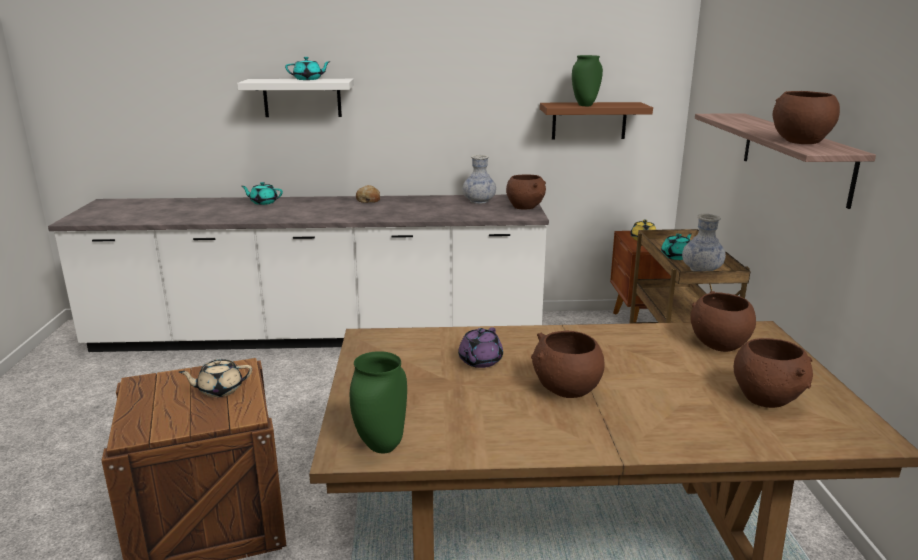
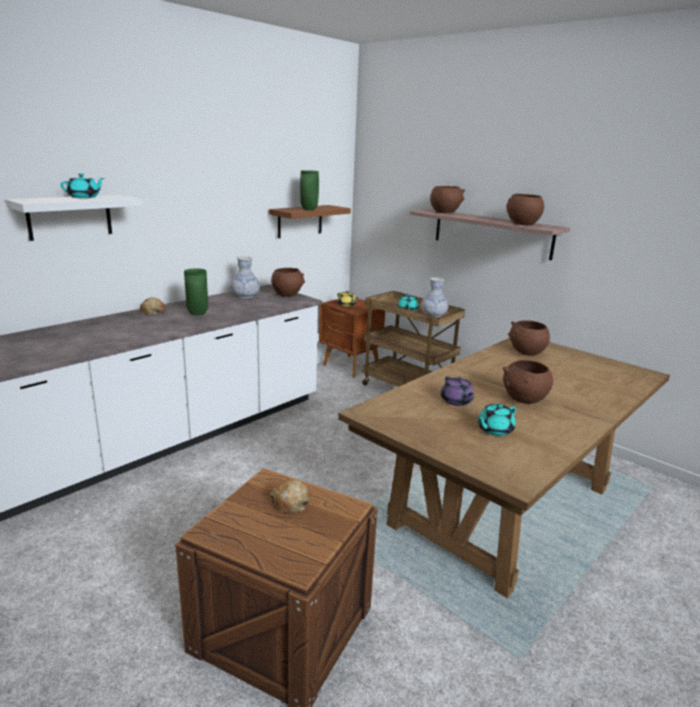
camera: 45 degrees left, 0 degrees up
beige teapot [179,359,252,397] -> bread [270,479,311,512]
turquoise teapot [241,182,283,205] -> turquoise teapot moved to [477,403,516,436]
green vase [350,351,407,453] -> green vase moved to [184,269,208,315]
brown bowl [734,338,813,408] -> brown bowl moved to [430,186,465,213]

